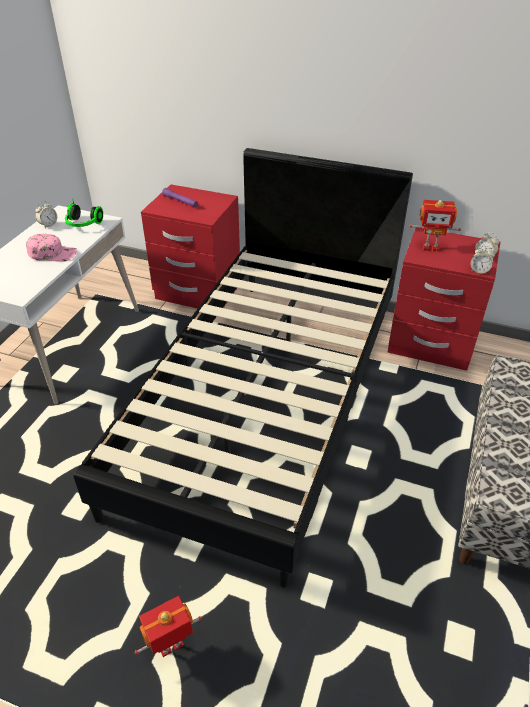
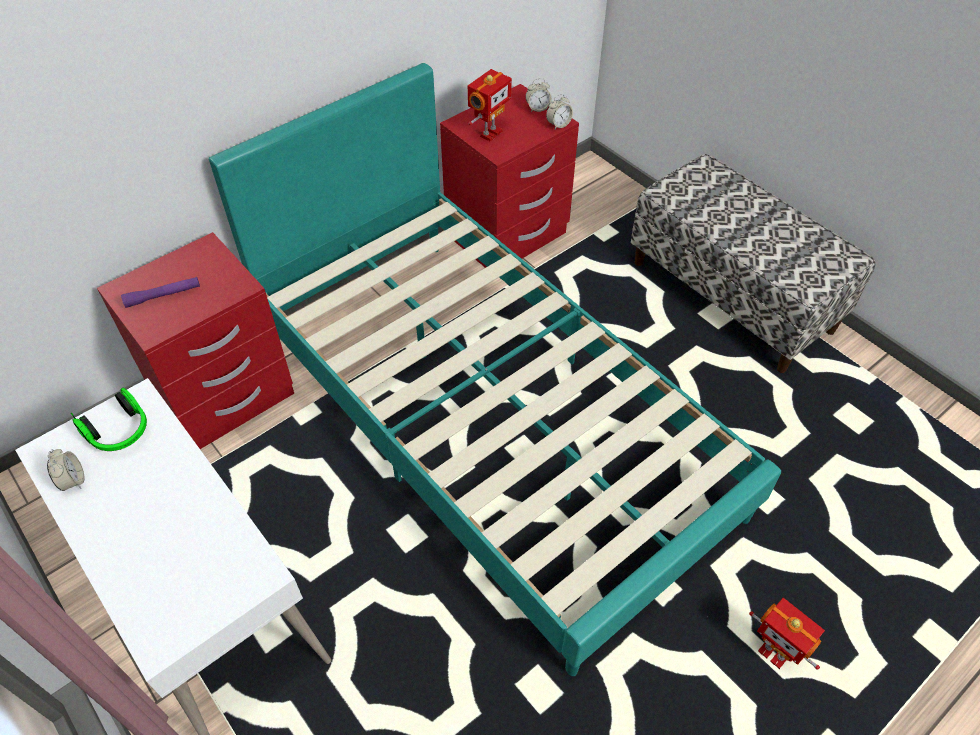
camera: 60 degrees left, 10 degrees up
pink cap [26,233,78,262] -> none
black bed [73,148,413,588] -> turquoise bed [209,63,781,676]
toy robot [135,596,202,657] -> toy robot turned 45 degrees counterclockwise [749,598,825,670]

